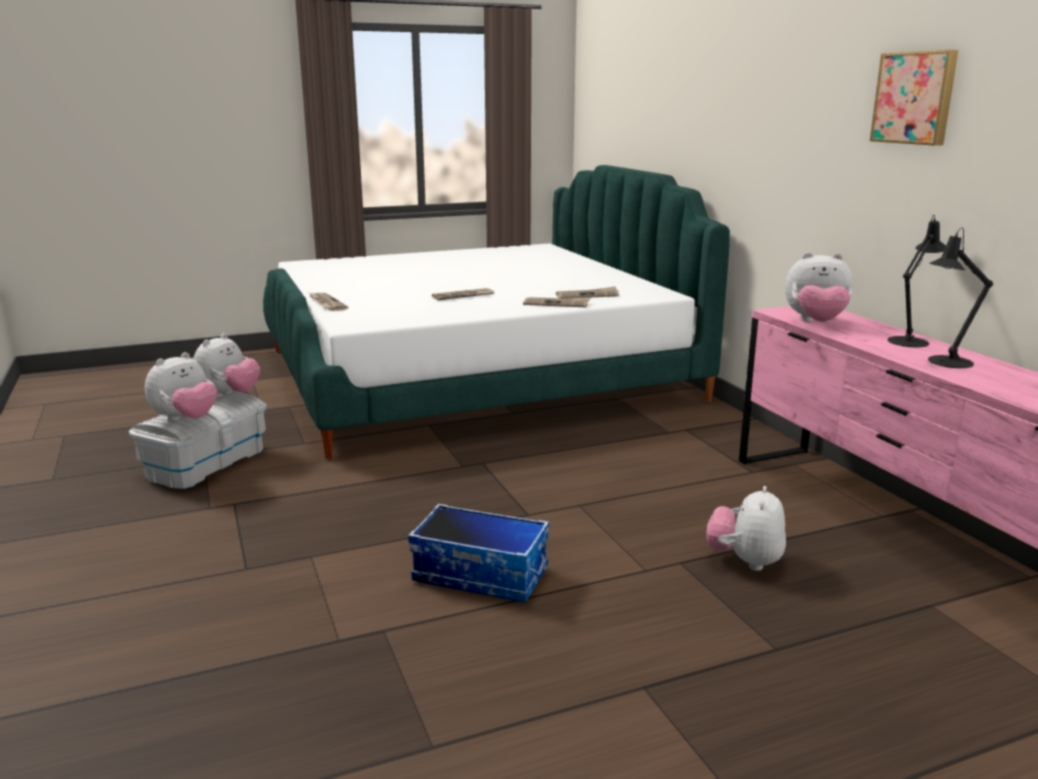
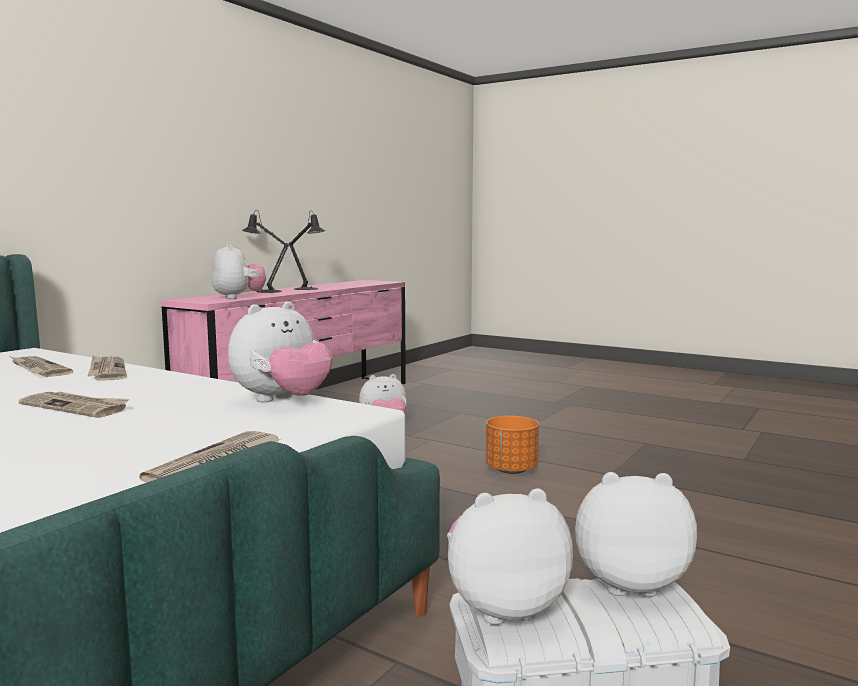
camera: 125 degrees left, 10 degrees down
storage box [408,504,549,602] -> orange planter [486,416,539,474]
picture [870,50,958,146] -> none
none -> plush toy [228,301,333,402]

